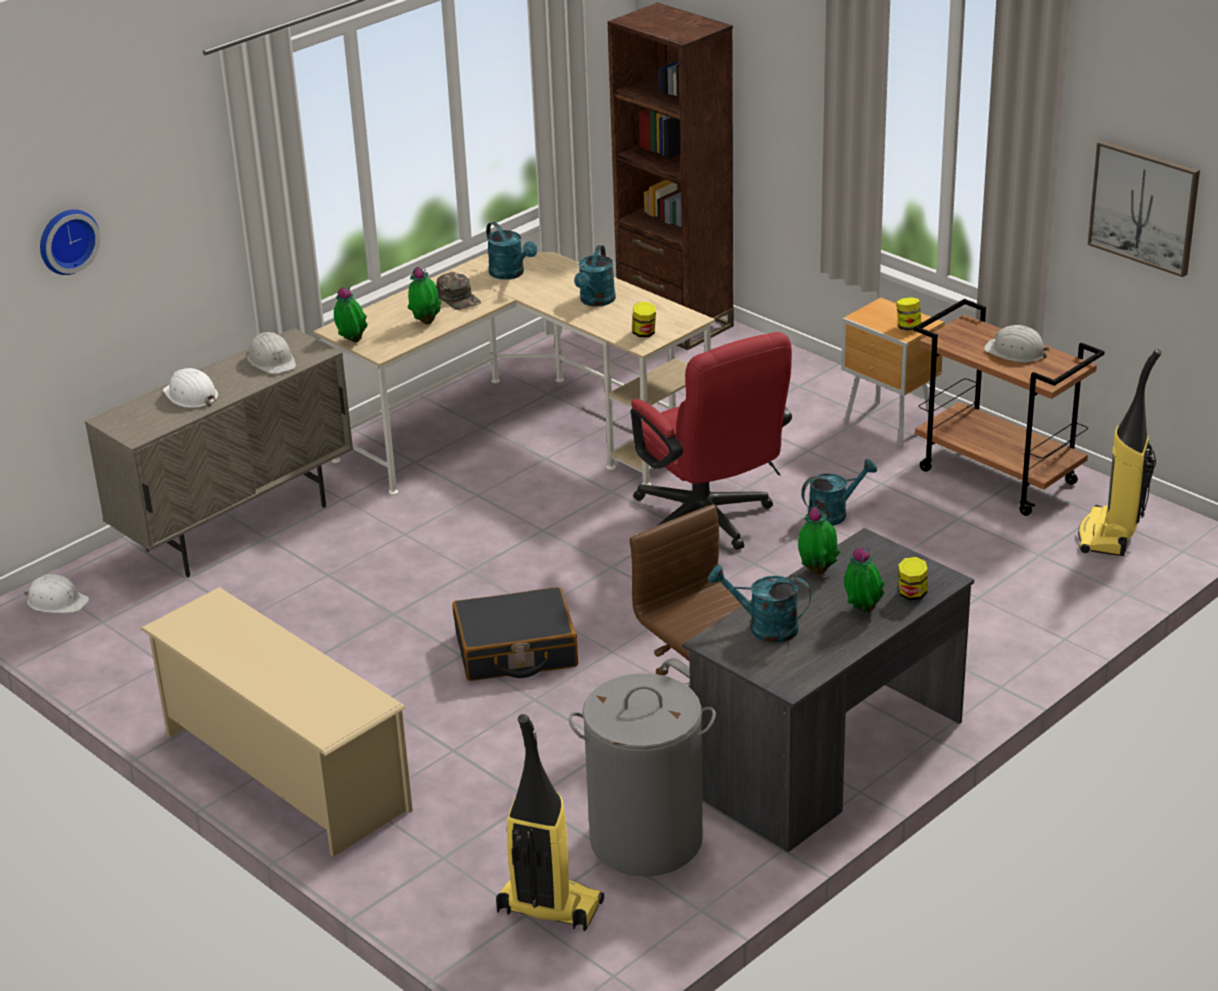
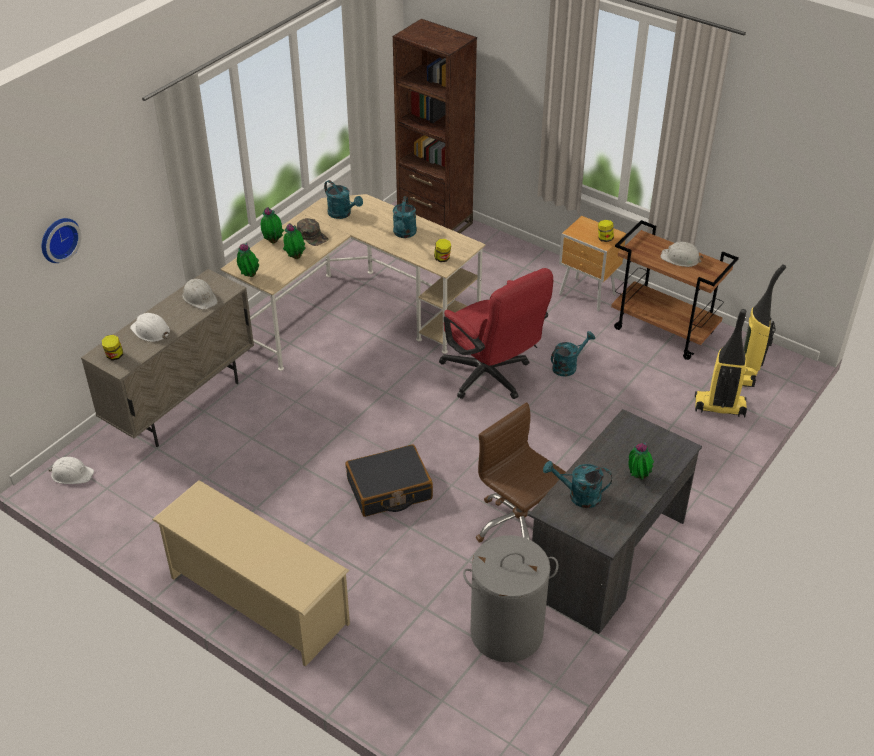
camera: 10 degrees left, 10 degrees up
vacuum cleaner [496,714,604,931] -> vacuum cleaner moved to [695,309,747,418]
potted plant [798,507,840,575] -> potted plant moved to [261,207,284,243]
jar [898,557,928,601] -> jar moved to [102,335,123,360]
picture [1088,140,1200,277] -> none

